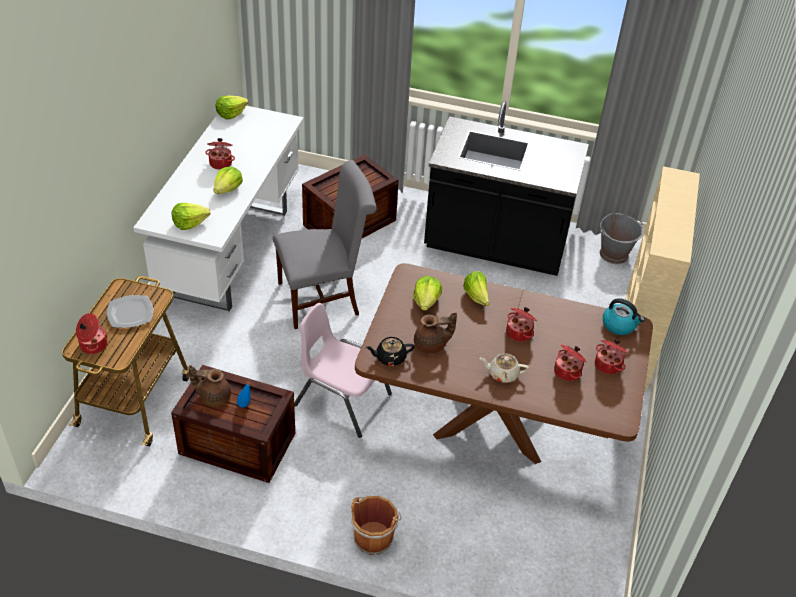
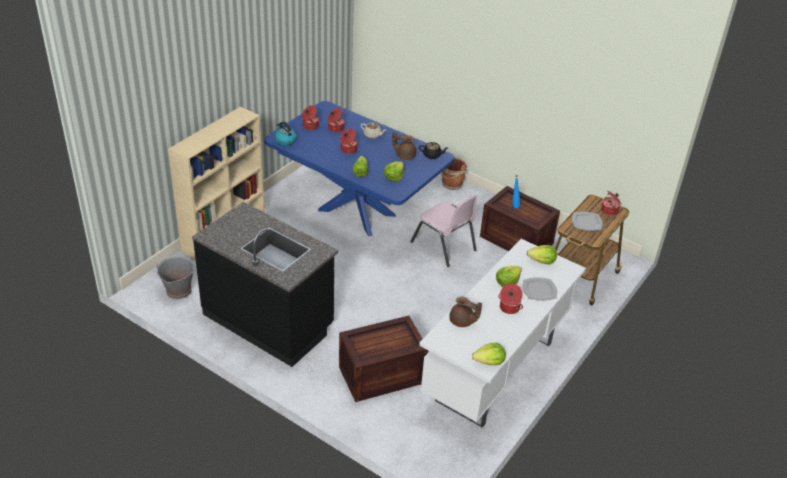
camera: 160 degrees left, 5 degrees down
brown teapot [188,365,231,406] -> brown teapot moved to [449,297,482,327]
grey chair [273,160,377,329] -> none
brown dining table [355,263,653,464] -> blue dining table [264,101,454,236]
none -> plate [523,277,557,301]

